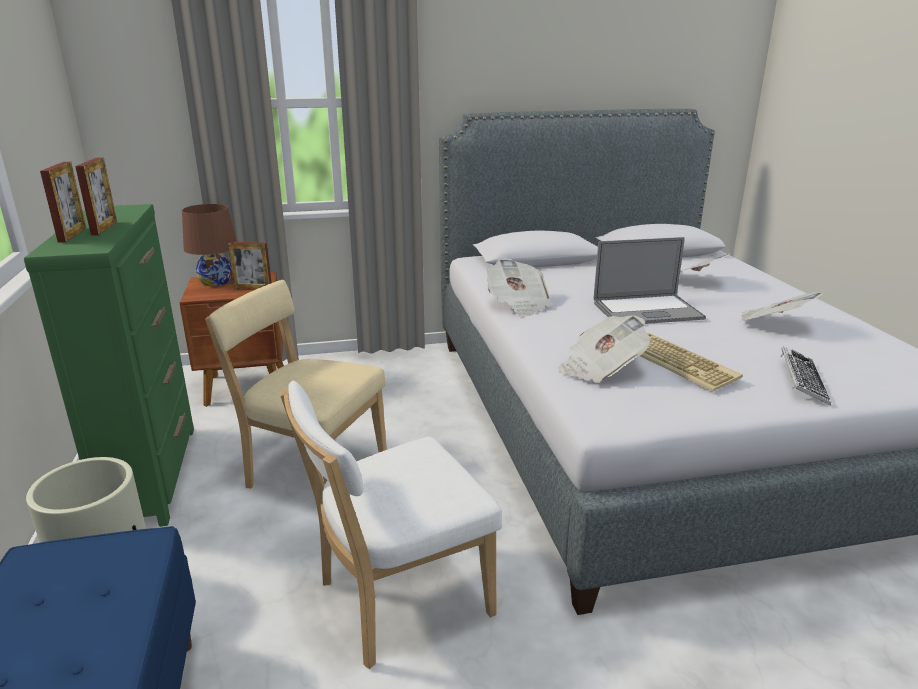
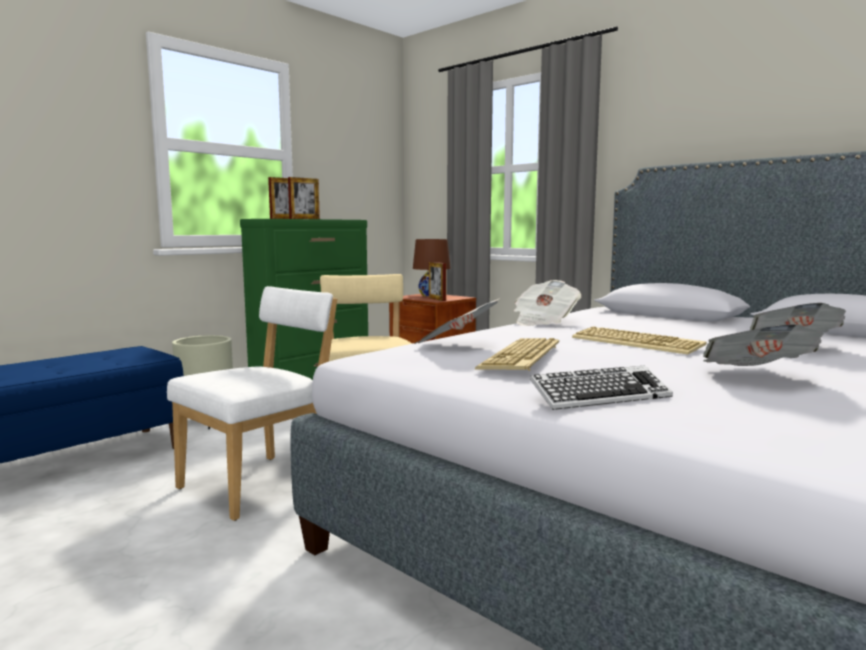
camera: 55 degrees right, 15 degrees down
white chair [280,381,502,669] -> white chair turned 105 degrees clockwise [167,286,337,521]
laptop [594,237,706,324] -> keyboard [572,326,707,355]

